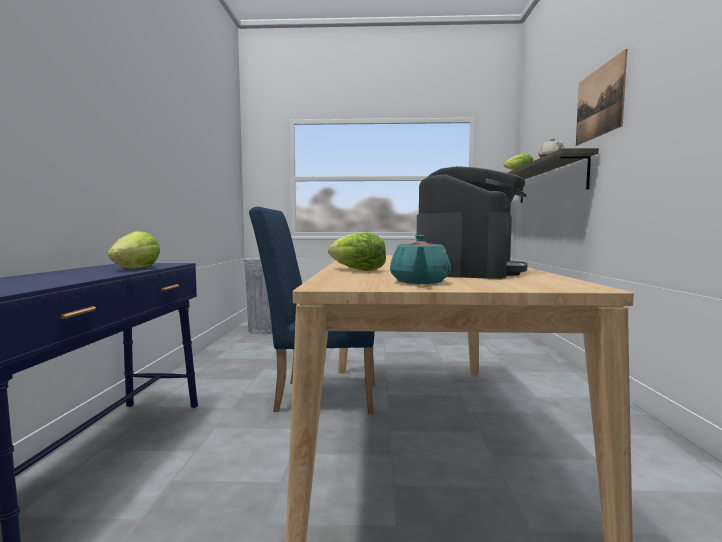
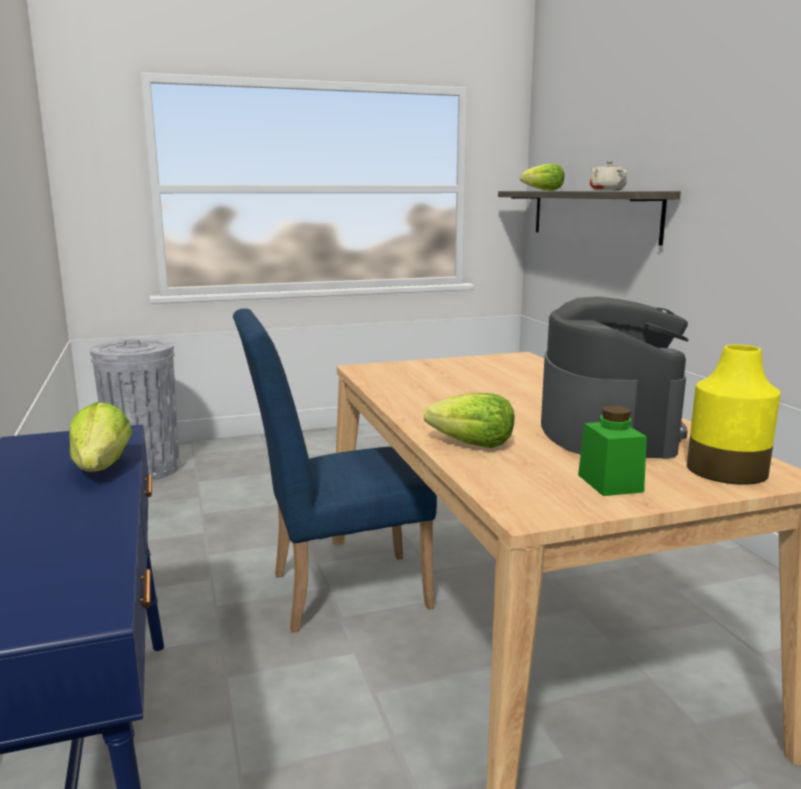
camera: 20 degrees left, 10 degrees up
turquoise teapot [390,235,451,284] -> green jar [578,406,647,496]
picture [576,49,627,146] -> none
none -> yellow vase [687,345,781,485]

